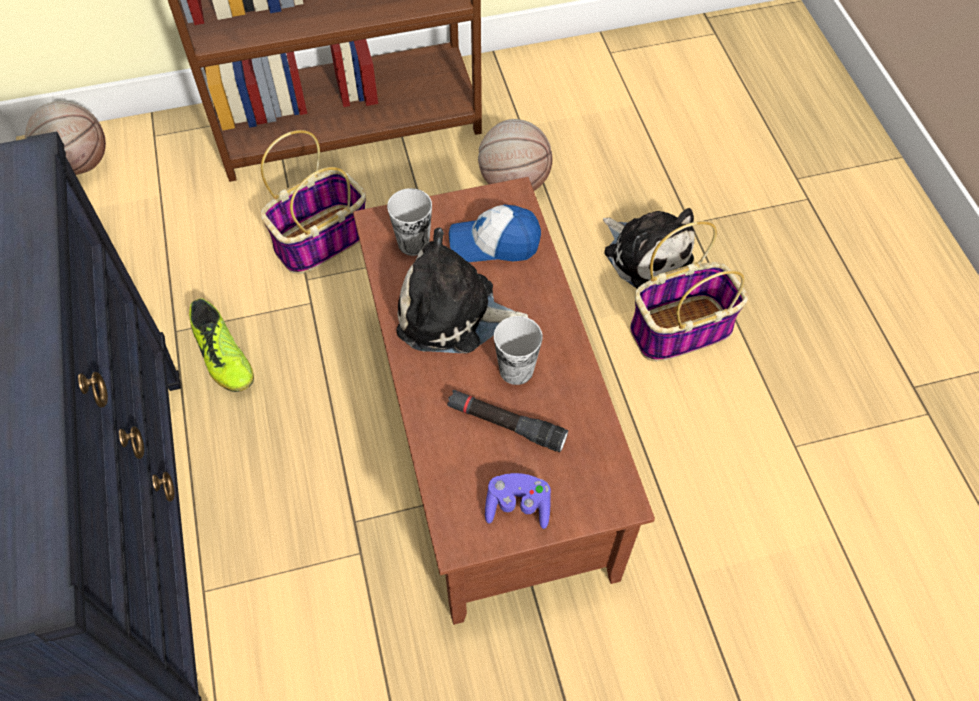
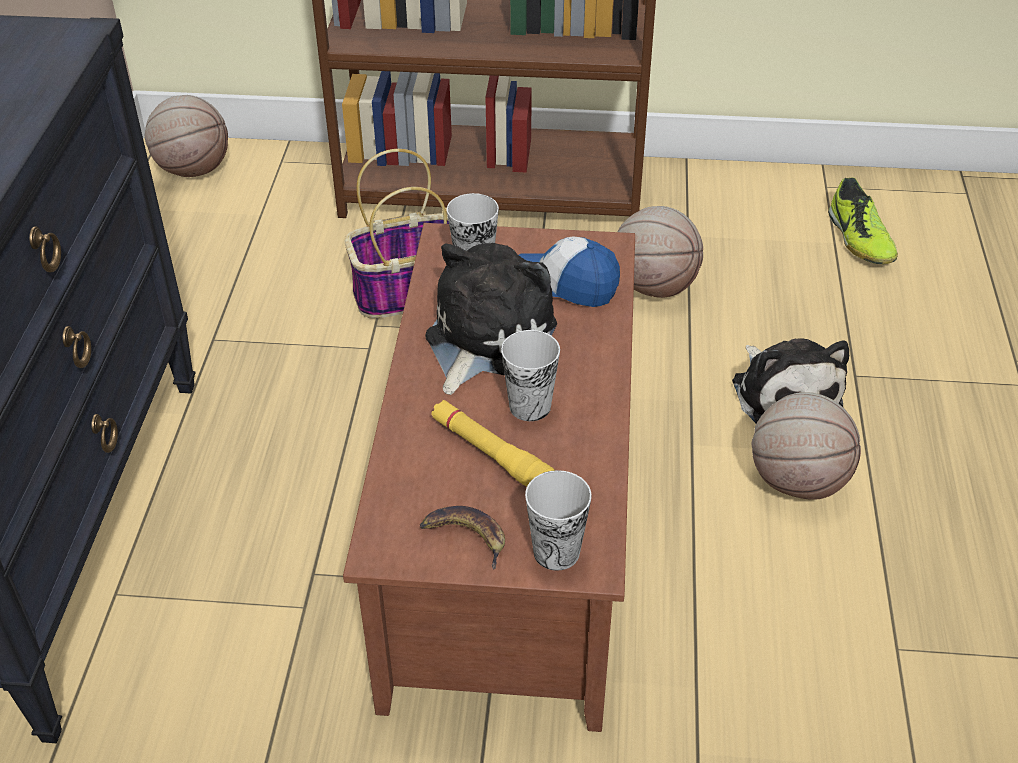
camera: 20 degrees right, 15 degrees down
shoe [189,298,254,392] -> shoe moved to [828,177,898,264]
plush toy [396,228,528,354] -> plush toy turned 90 degrees clockwise [425,243,557,395]
black flashlight [447,390,568,452] -> yellow flashlight [431,400,555,486]
purple game controller [485,473,551,529] -> banana [420,506,505,569]
basket [630,221,748,361] -> basketball [752,392,861,500]
none -> cup [525,470,592,571]

